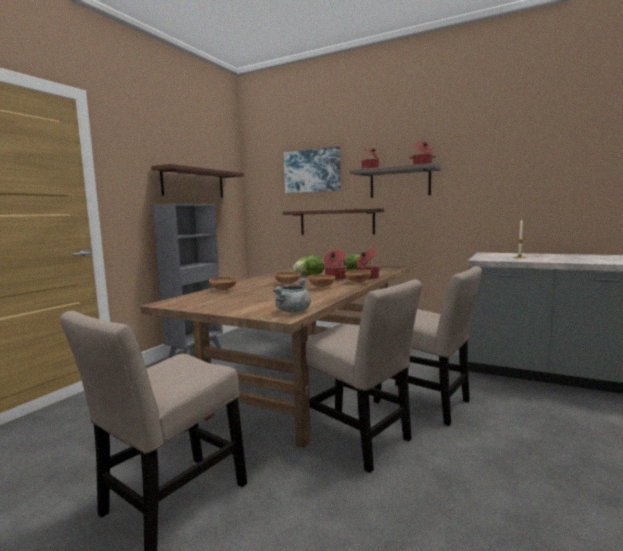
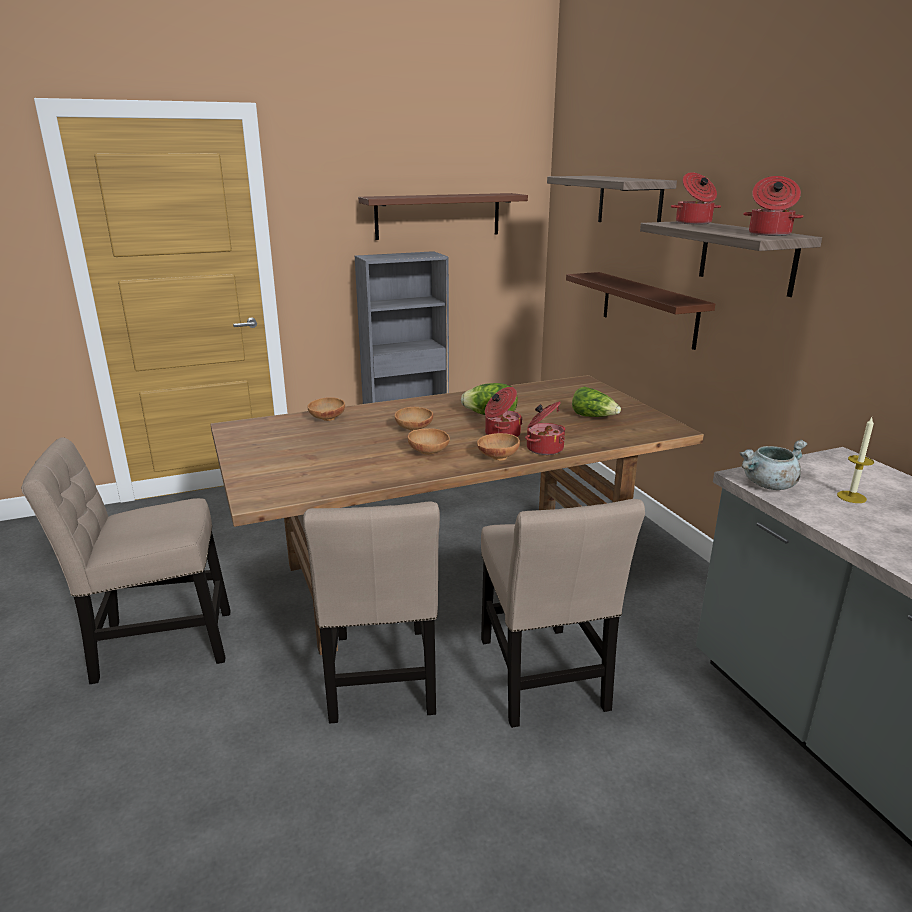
camera: 40 degrees right, 15 degrees up
grey cooking pot [273,278,311,313] -> grey cooking pot moved to [739,440,807,490]
picture [284,147,341,193] -> shelf [547,176,677,222]

